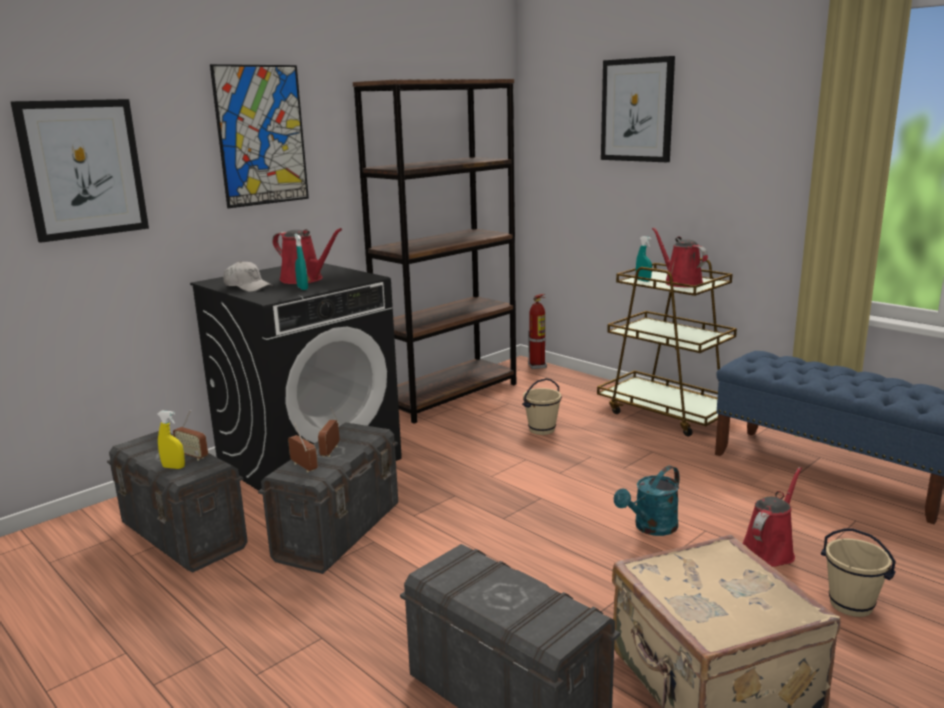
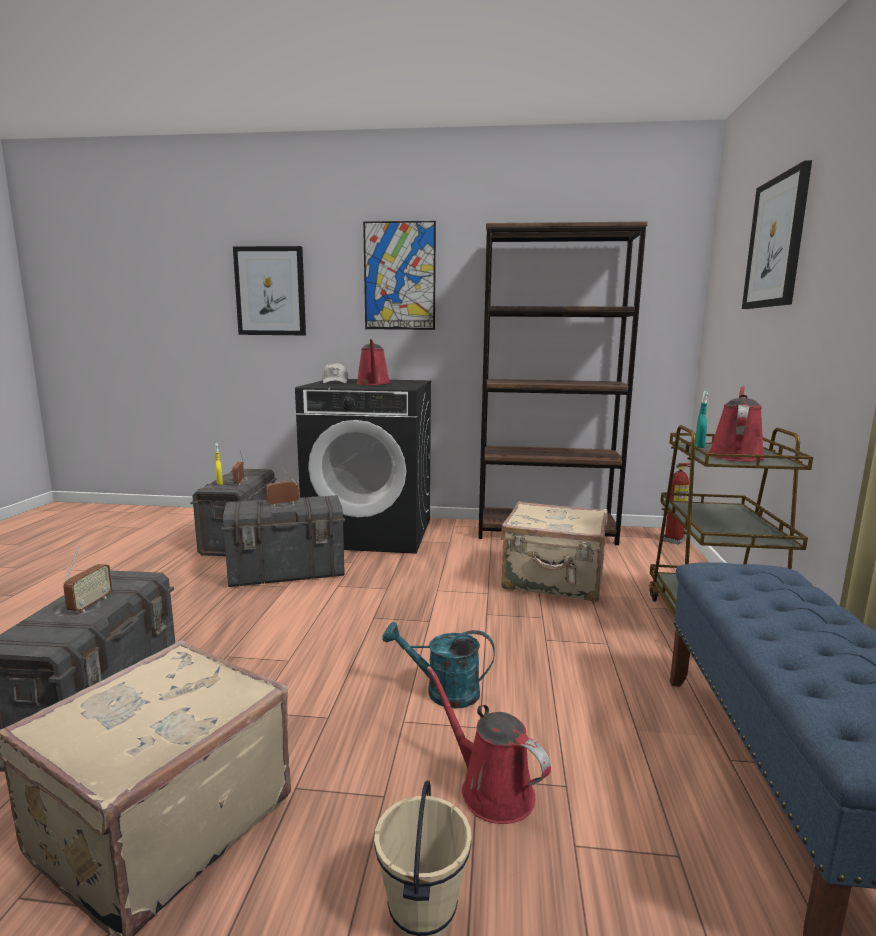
camera: 50 degrees right, 5 degrees down
radio [288,422,318,473] -> radio moved to [63,546,112,612]
turquoise spray bottle [294,234,308,290] -> none
beige bucket [522,378,562,435] -> beige suitcase [501,501,608,602]
red watering can [743,467,802,567] -> red watering can turned 135 degrees counterclockwise [426,666,551,824]

